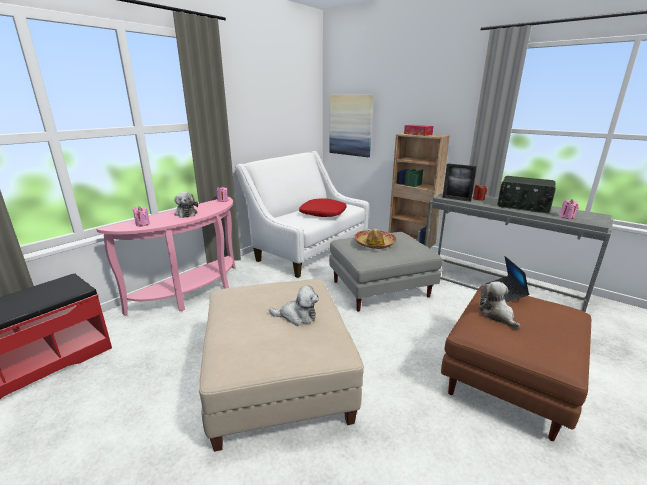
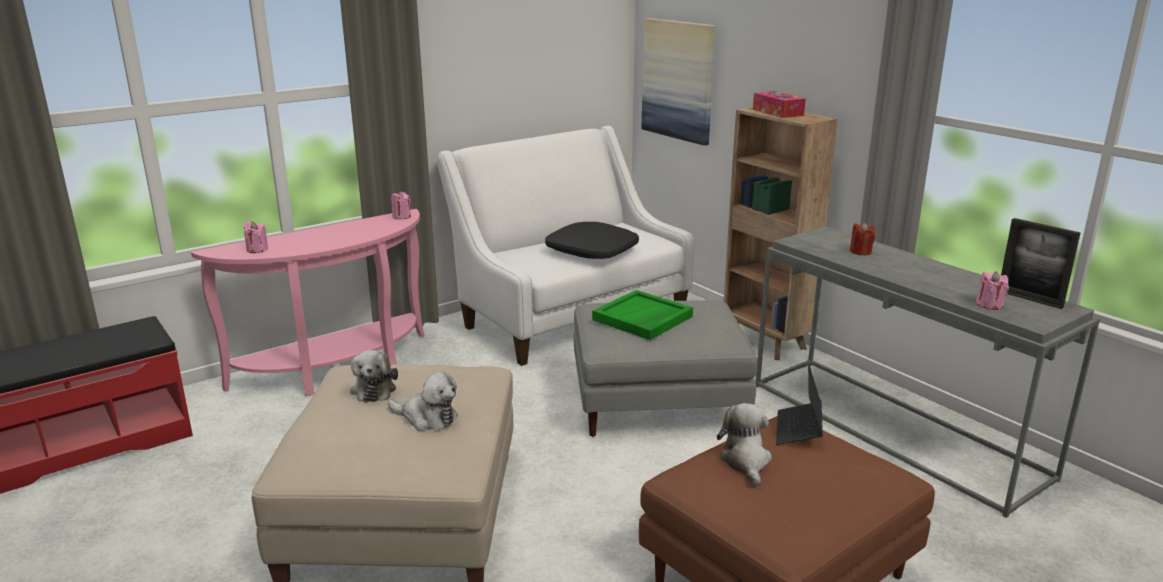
camera: 15 degrees right, 0 degrees up
plush toy [174,192,198,218] -> plush toy moved to [350,350,398,402]
red pillow [299,198,346,217] -> black pillow [545,222,639,259]
hat [354,229,396,249] -> green tray [592,290,693,340]
picture frame [442,164,477,202] -> picture frame moved to [1001,218,1081,309]
radio [497,176,556,213] -> none

